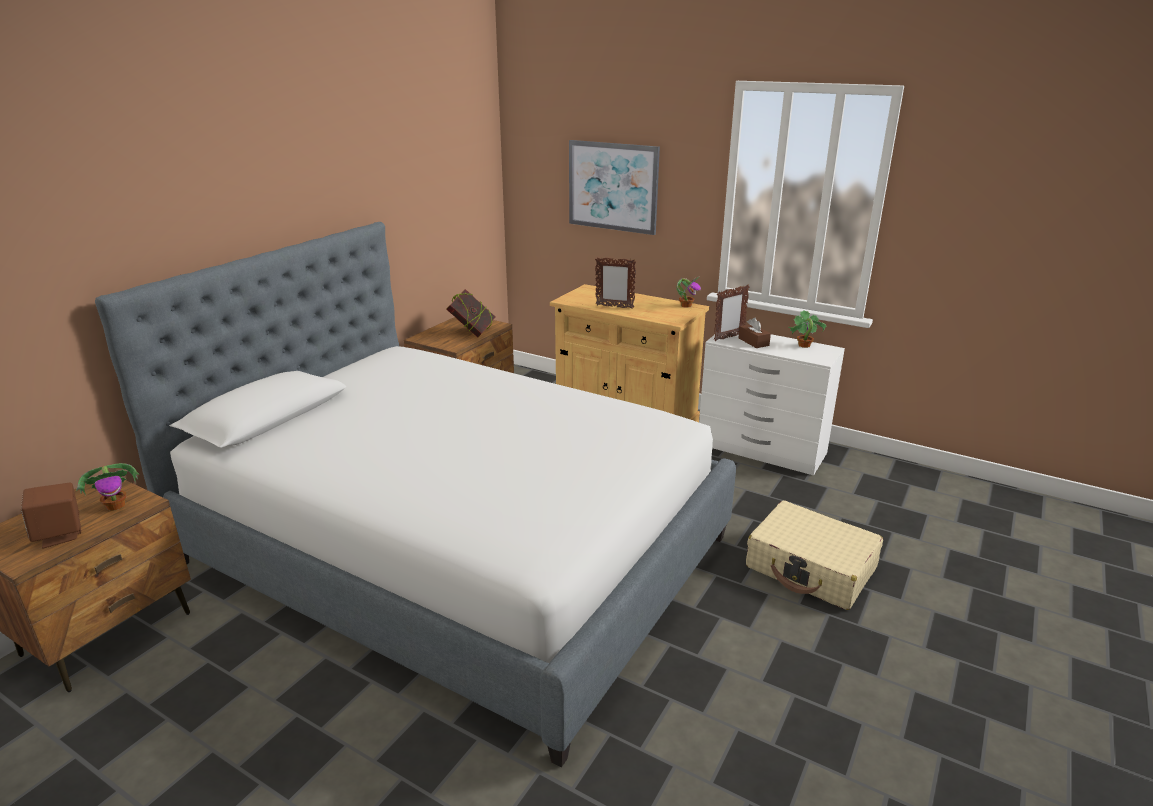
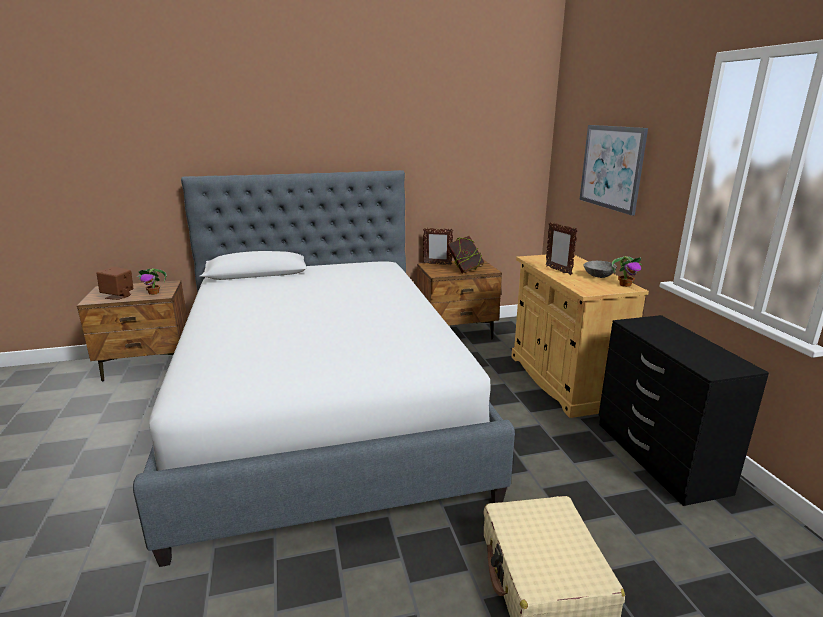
camera: 45 degrees right, 5 degrees down
white dresser [699,331,845,475] -> black dresser [599,315,769,506]
picture frame [714,285,750,341] -> picture frame moved to [423,228,453,265]
brown tissue box [739,317,771,348] -> none
potted plant [789,310,826,348] -> none
none -> grey bowl [584,261,617,278]

